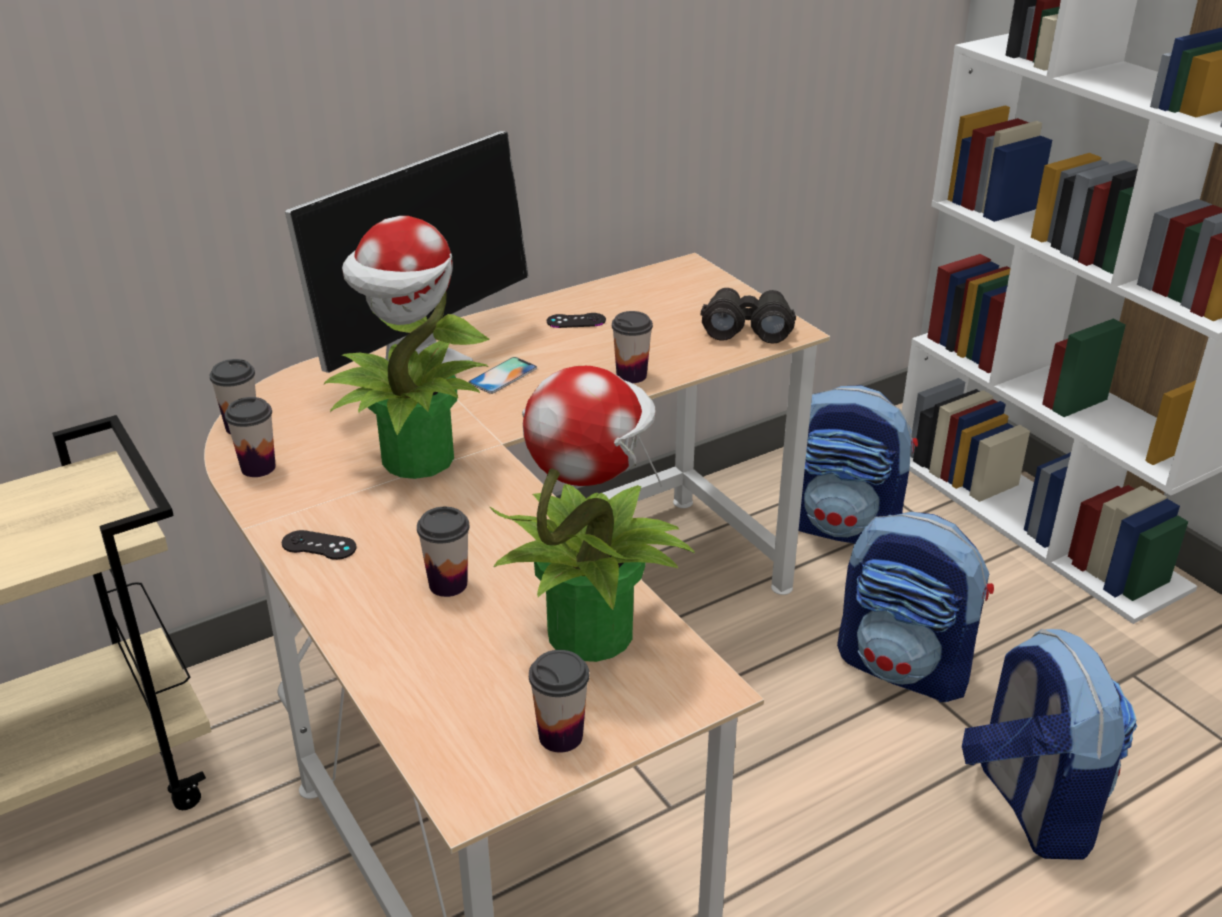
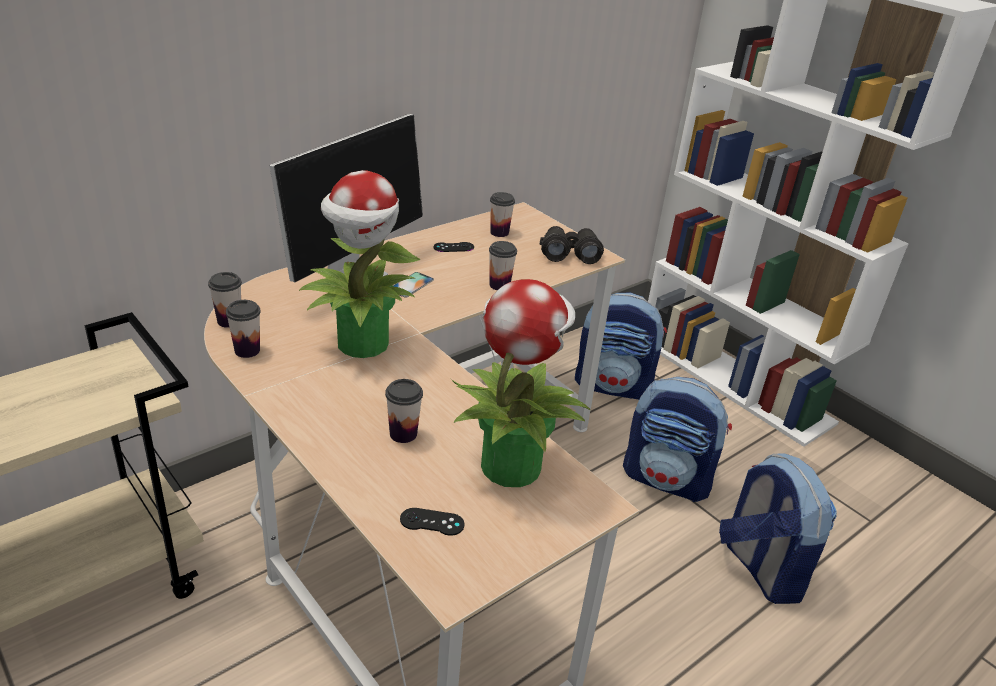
camera: 10 degrees left, 0 degrees up
black game controller [282,530,357,560] -> black game controller moved to [400,508,465,536]
cup [529,650,590,753] -> cup moved to [490,192,515,237]

